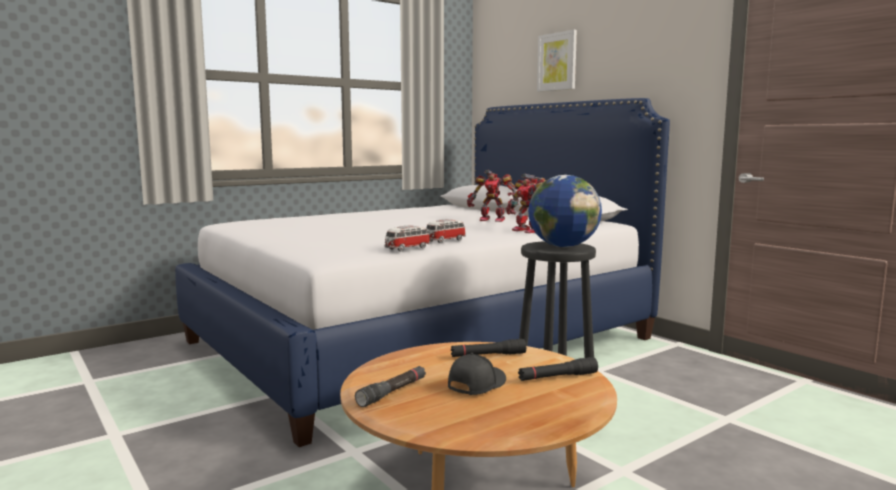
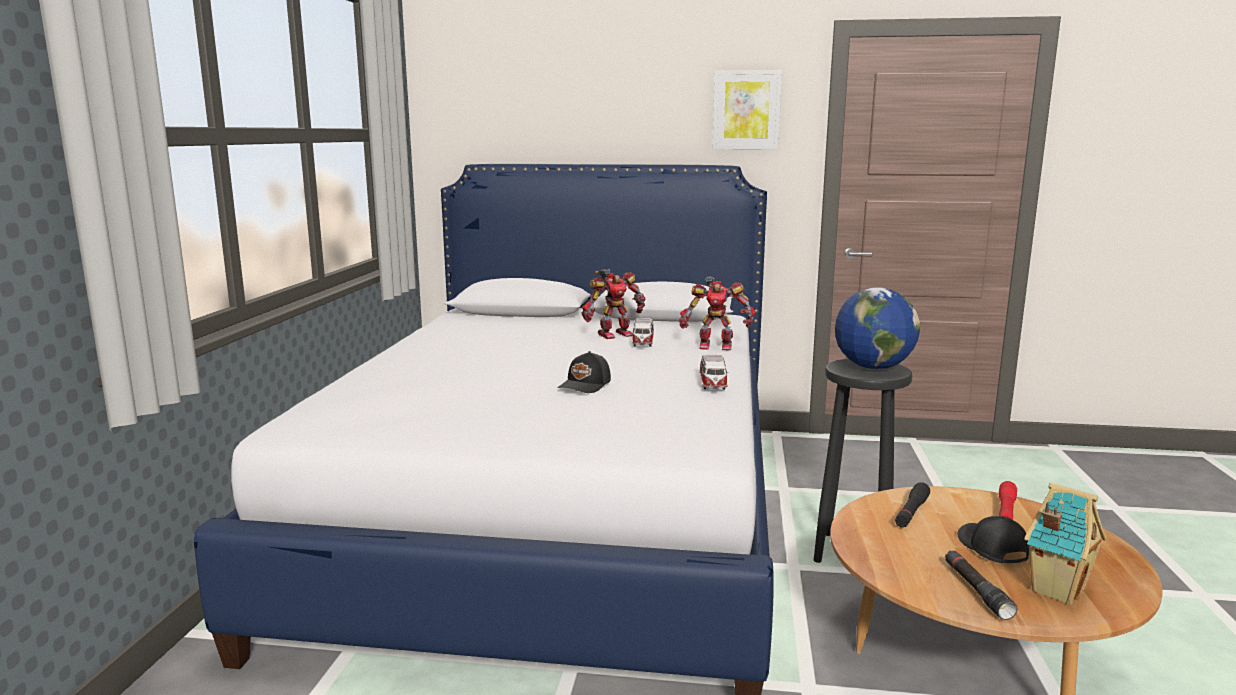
camera: 45 degrees left, 5 degrees up
toy car [384,225,430,252] -> toy car moved to [632,318,654,347]
black flashlight [518,357,598,381] -> red flashlight [999,481,1017,520]
picture [537,30,577,92] -> picture moved to [713,70,782,149]
none -> black cap [558,351,611,393]
none -> toy house [1024,483,1106,605]

